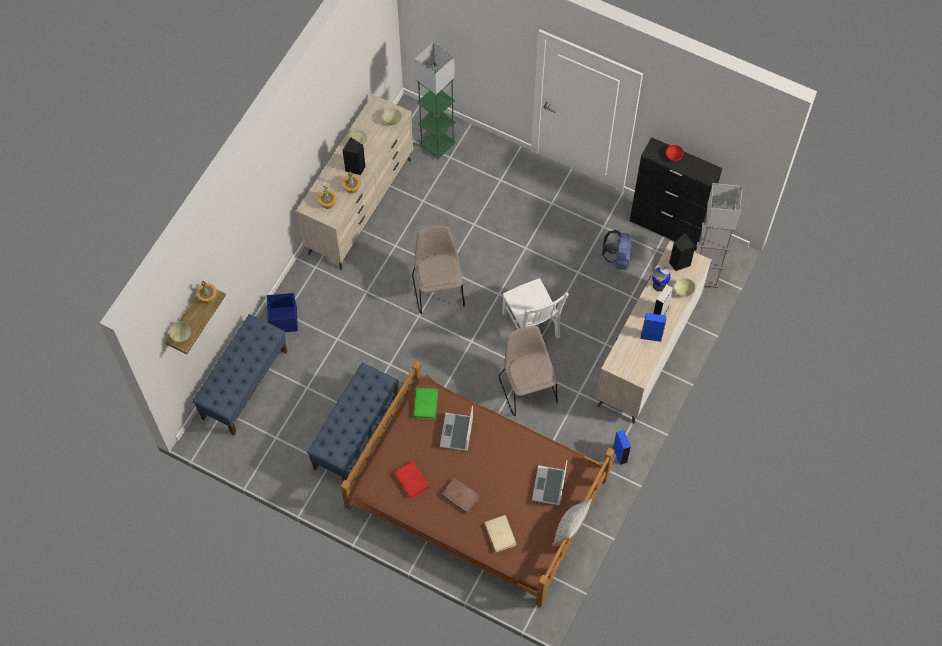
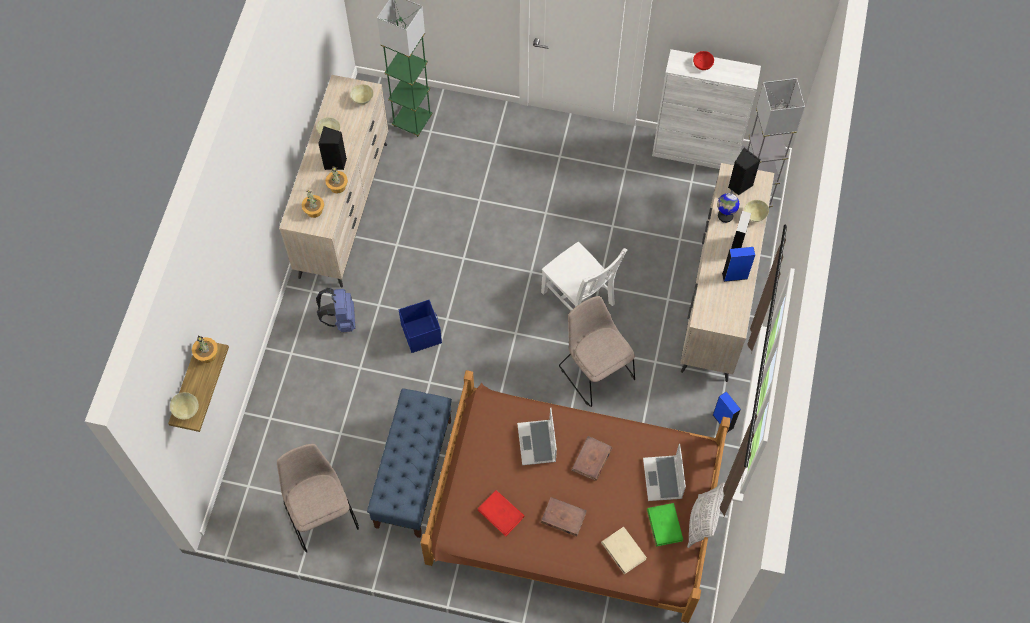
camera: 15 degrees left, 0 degrees up
blue bench [192,314,287,435] -> none
blue storage box [267,293,298,332] -> blue storage box moved to [399,300,442,353]
beige chair [412,226,465,314] -> beige chair moved to [277,444,359,553]
green book [413,388,438,419] -> green book moved to [647,503,683,546]
blue backpack [602,230,632,270] -> blue backpack moved to [316,288,355,332]
black cabinet [630,137,722,251] -> white cabinet [652,49,761,169]
none -> brown book [571,436,612,481]

